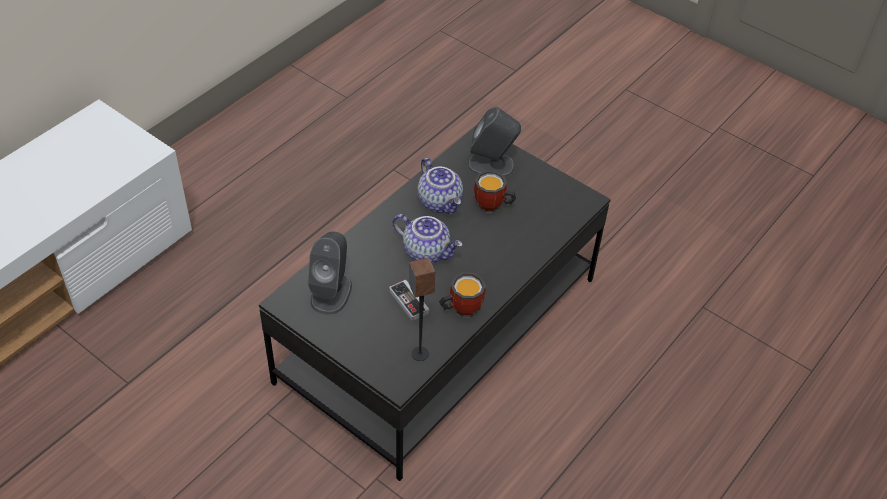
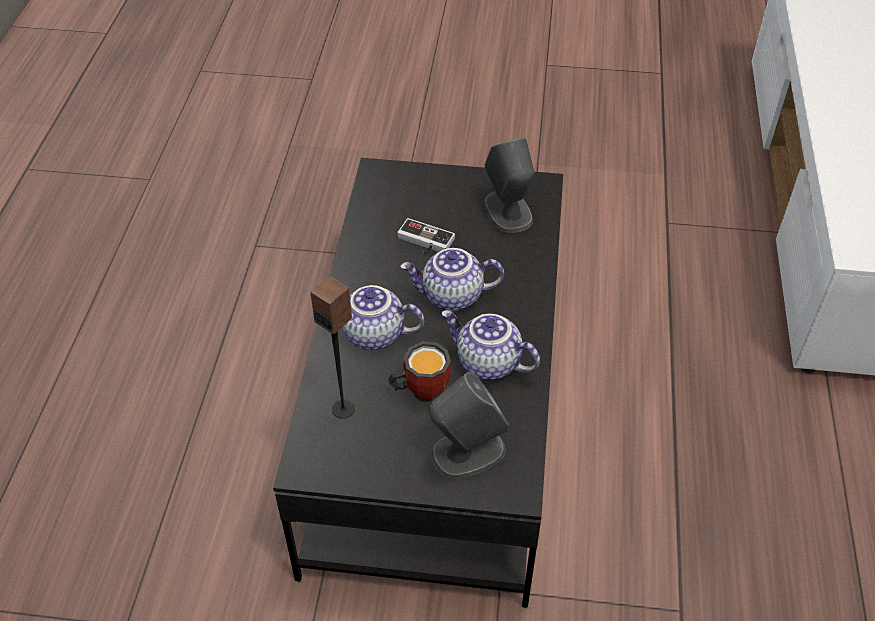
camera: 150 degrees right, 0 degrees up
speaker [409,257,435,361] -> speaker moved to [310,276,355,419]
mug [439,272,486,318] -> none
none -> teapot [342,285,424,350]

